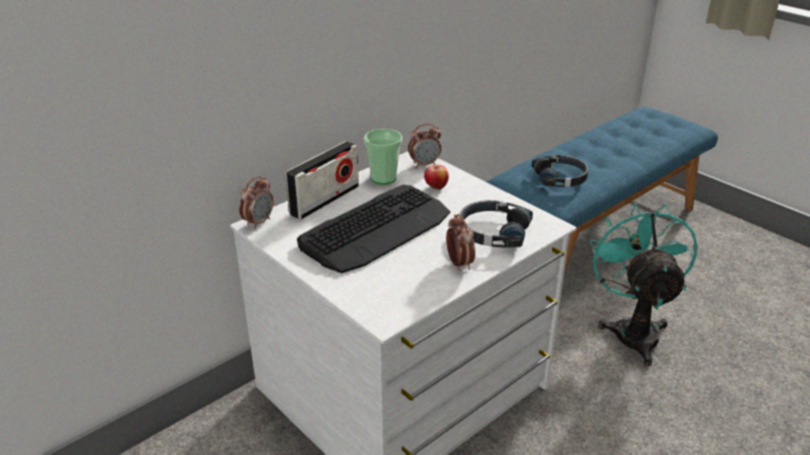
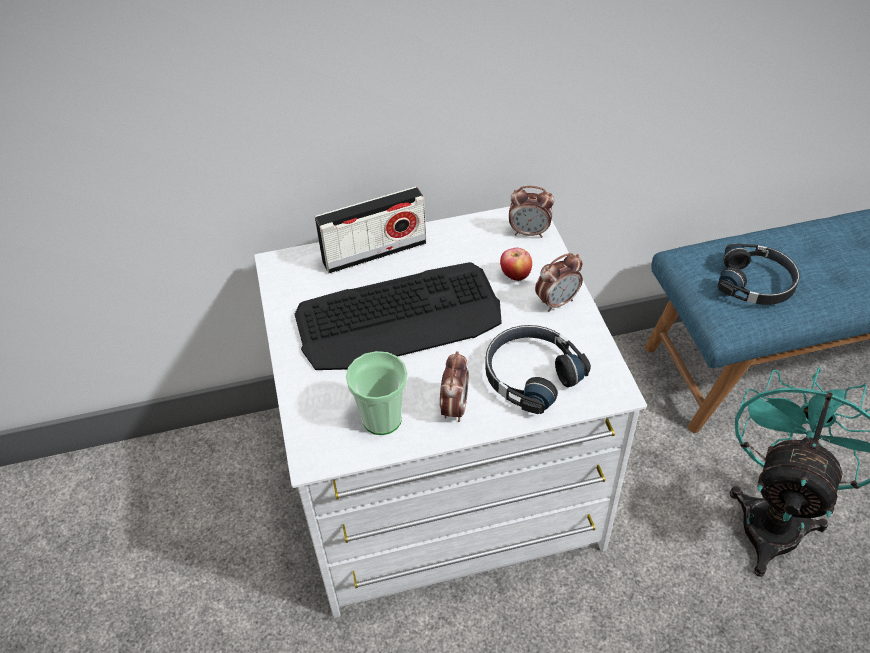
camera: 30 degrees right, 15 degrees up
alarm clock [239,176,273,229] -> alarm clock moved to [535,253,583,312]
cup [364,129,402,184] -> cup moved to [346,351,408,435]

